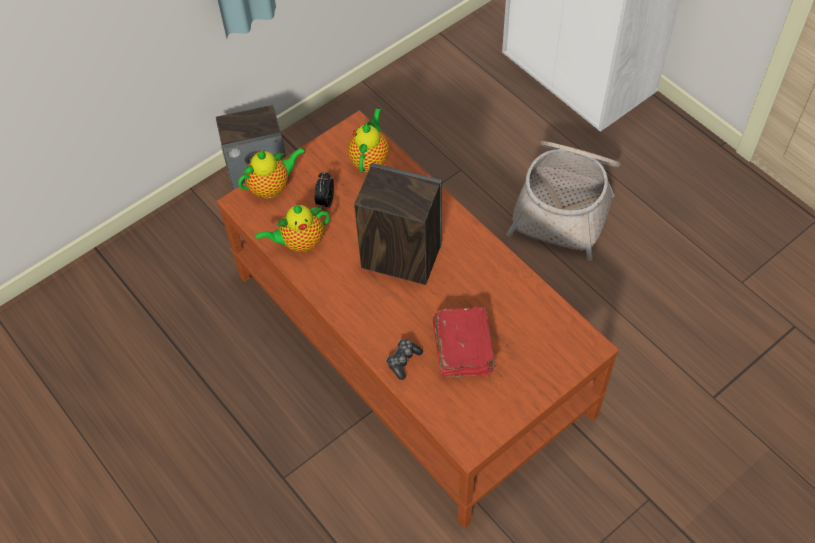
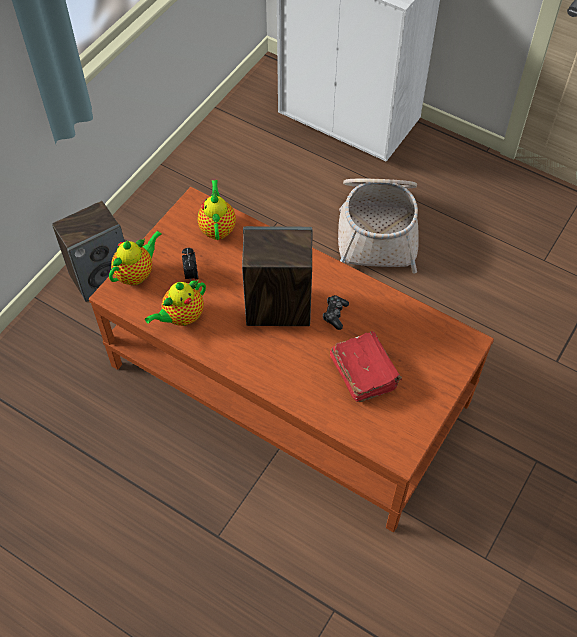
camera: 20 degrees left, 0 degrees up
game controller [386,339,423,380] -> game controller moved to [323,295,349,330]

